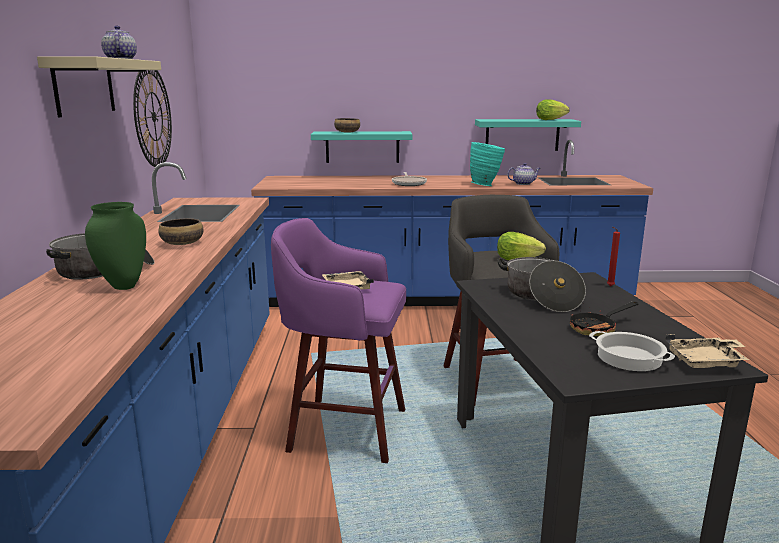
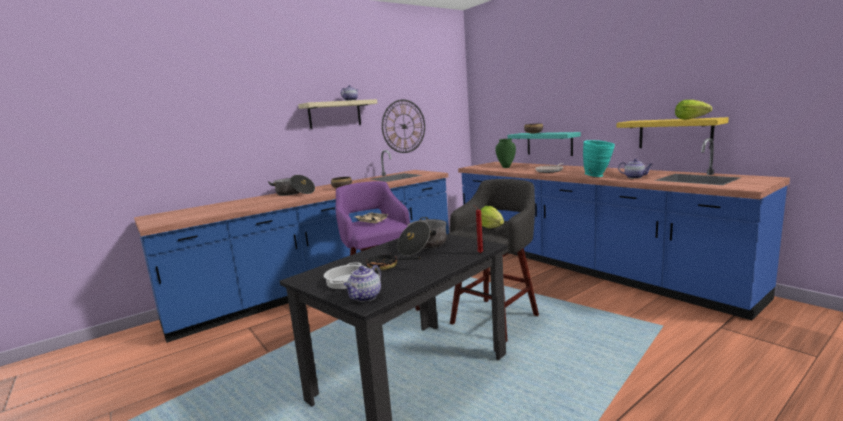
camera: 55 degrees right, 5 degrees down
green vase [85,202,146,290] -> green vase moved to [496,139,516,168]
turquoise shelf [475,119,581,151] -> yellow shelf [617,117,729,149]
beige tray [665,334,749,368] -> teapot [344,265,381,302]

